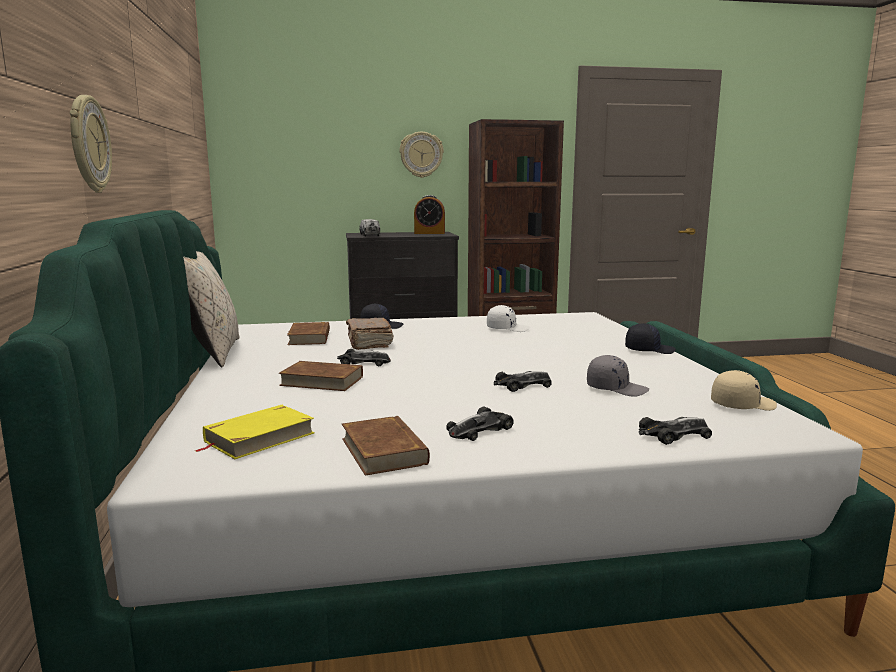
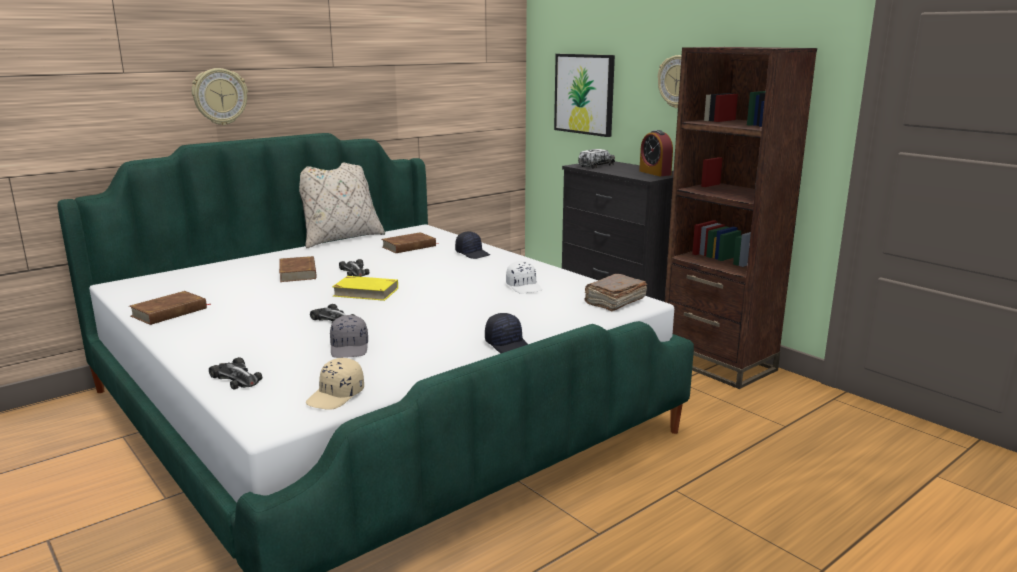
camera: 60 degrees right, 5 degrees up
yellow book [194,405,315,459] -> yellow book moved to [332,276,398,301]
brown book [346,318,394,350] -> brown book moved to [584,274,647,311]
toy car [446,406,514,441] -> none
beige cap [711,370,777,411] -> beige cap turned 75 degrees clockwise [306,358,364,410]
none -> picture [554,54,615,137]

